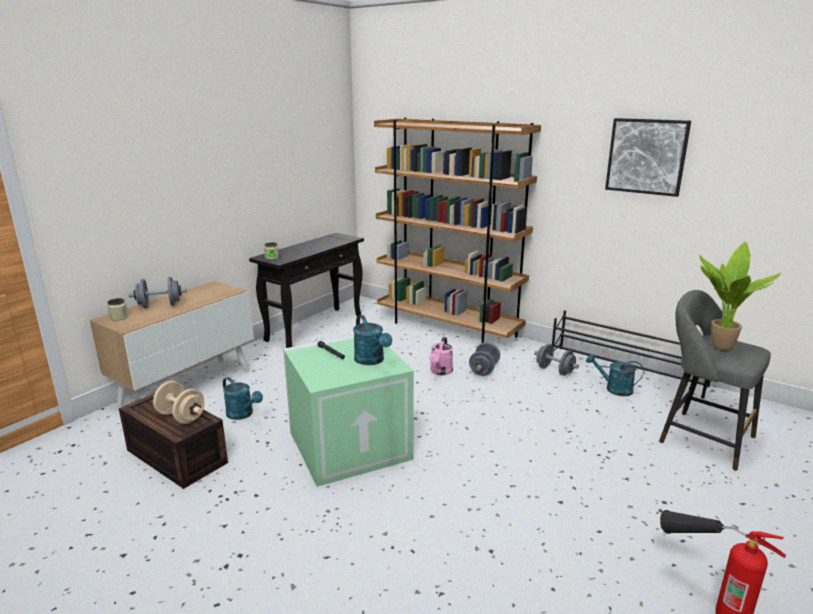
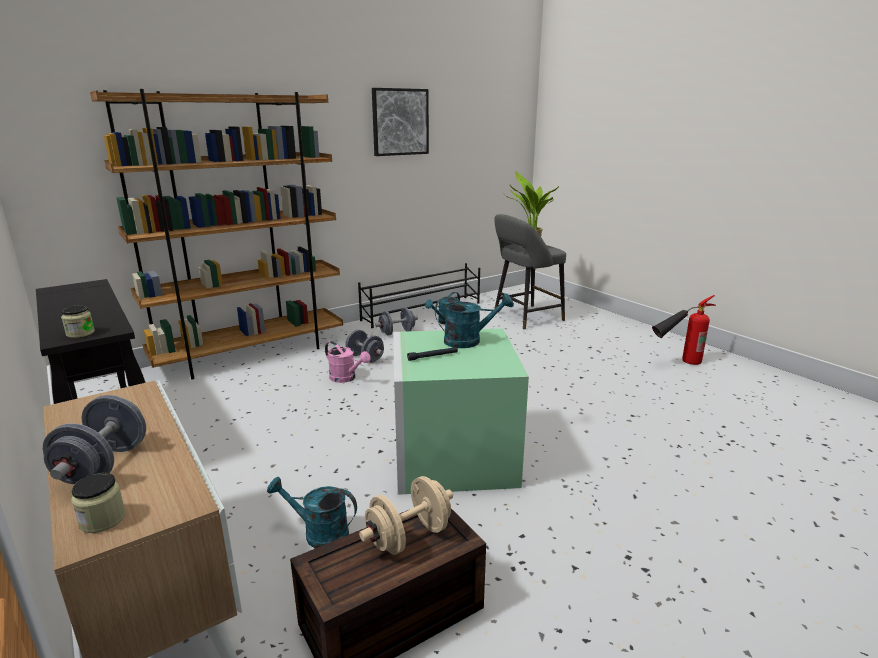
camera: 70 degrees left, 0 degrees up
turquoise watering can [223,377,263,420] -> turquoise watering can turned 135 degrees counterclockwise [267,477,357,548]

